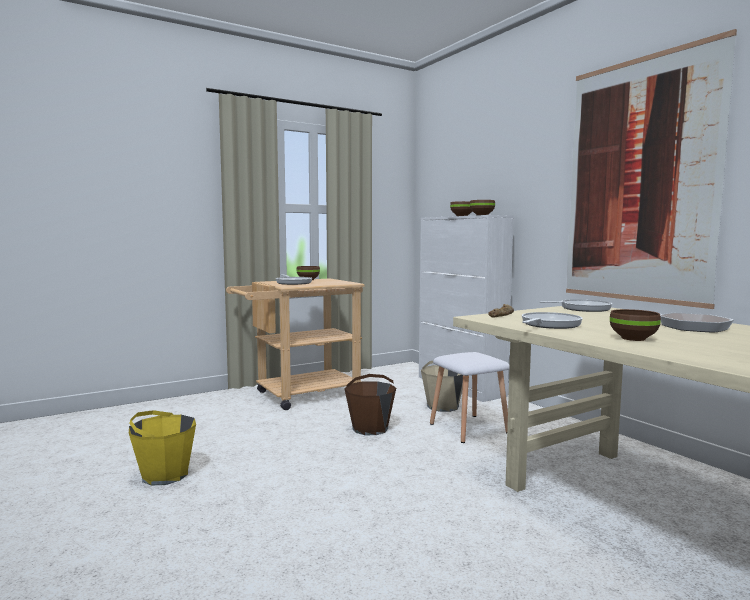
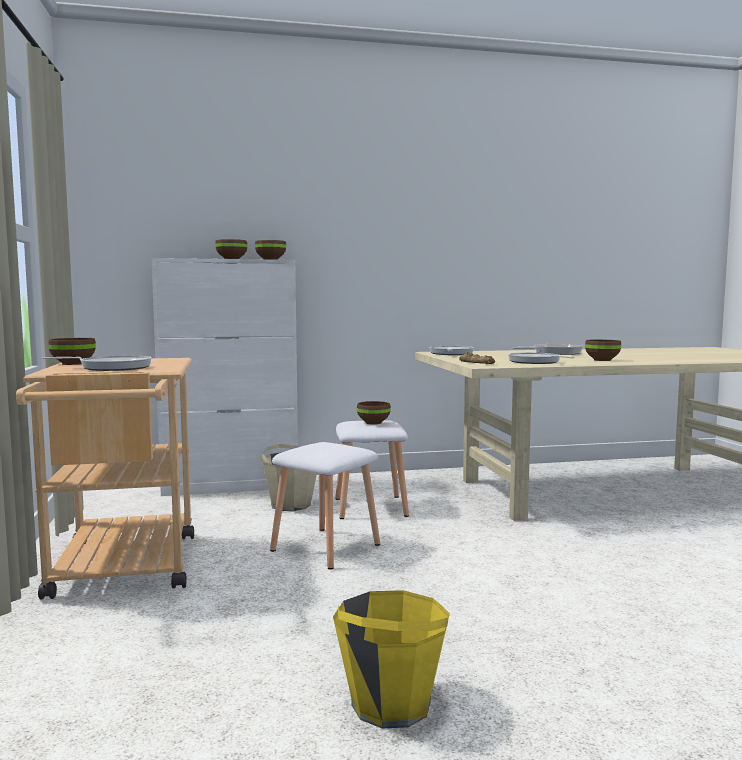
camera: 70 degrees left, 0 degrees up
brown bucket [344,374,396,435] -> white stool [270,442,380,570]
picture [566,29,737,309] -> none
none -> brown bowl [357,401,391,425]

